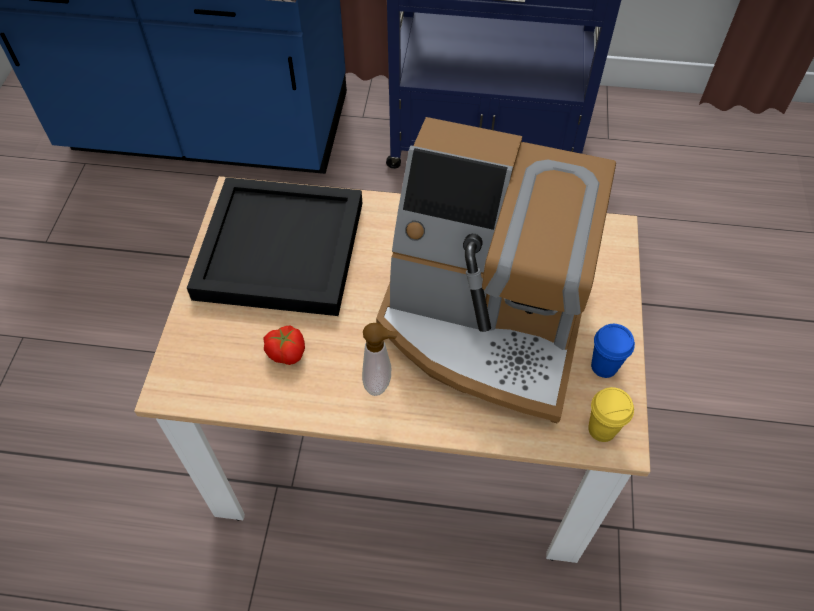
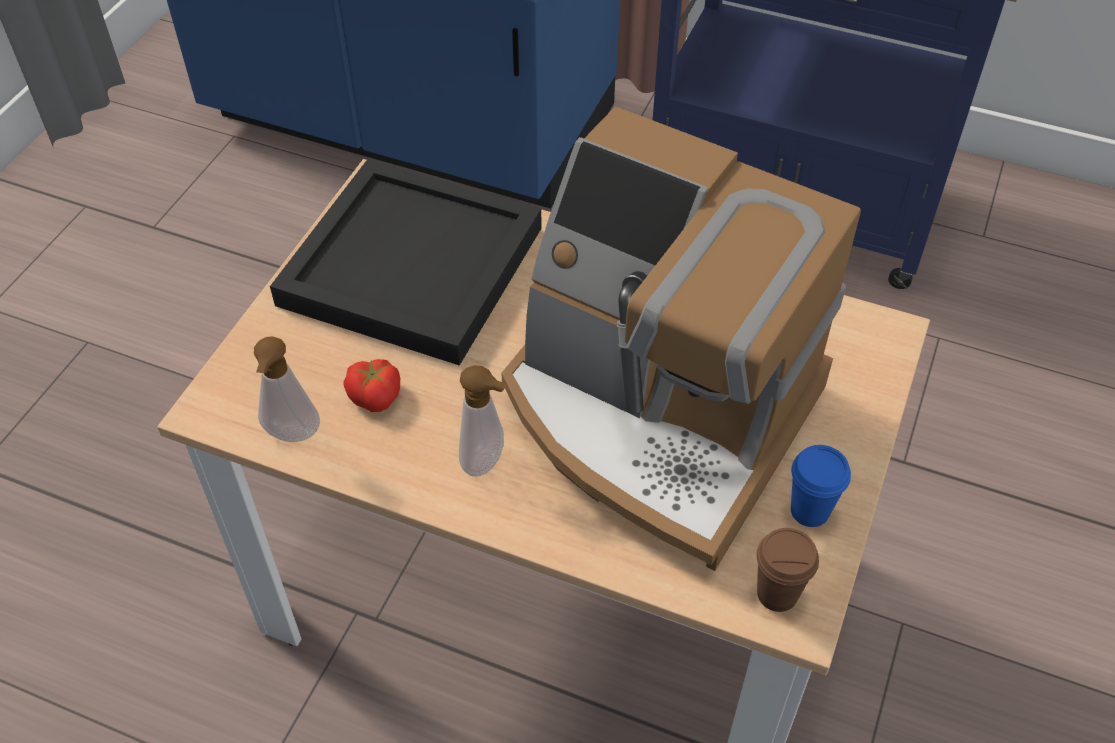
camera: 15 degrees right, 5 degrees down
yellow cup [588,387,634,442] -> brown cup [756,528,819,612]
none -> soap dispenser [254,336,320,442]

